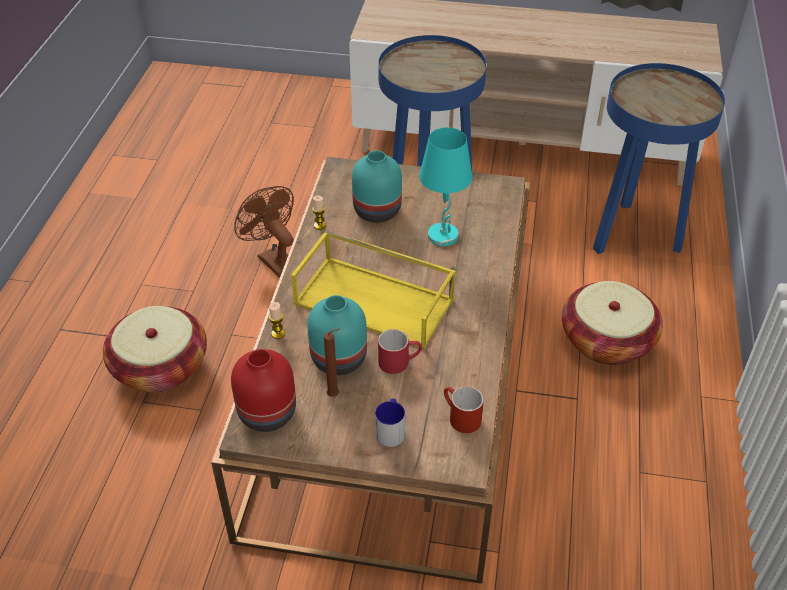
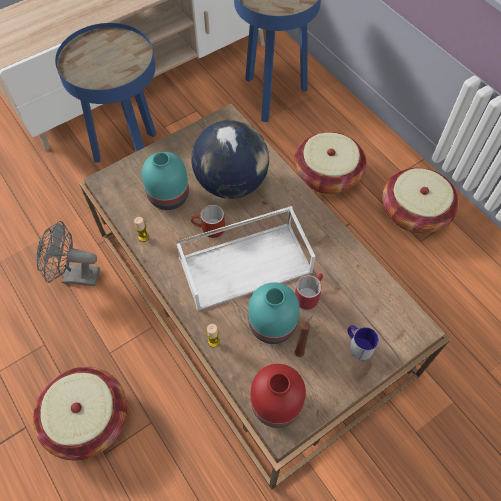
camera: 45 degrees left, 15 degrees up
brown fan [234,186,294,278] -> grey fan [36,221,100,286]
yellow tray [291,230,456,349] -> white tray [176,206,316,311]
turquoise table lamp [419,128,473,246] -> globe [192,120,269,199]
red mug [444,386,484,433] -> red mug moved to [191,205,225,238]
none -> basket [382,168,459,233]

